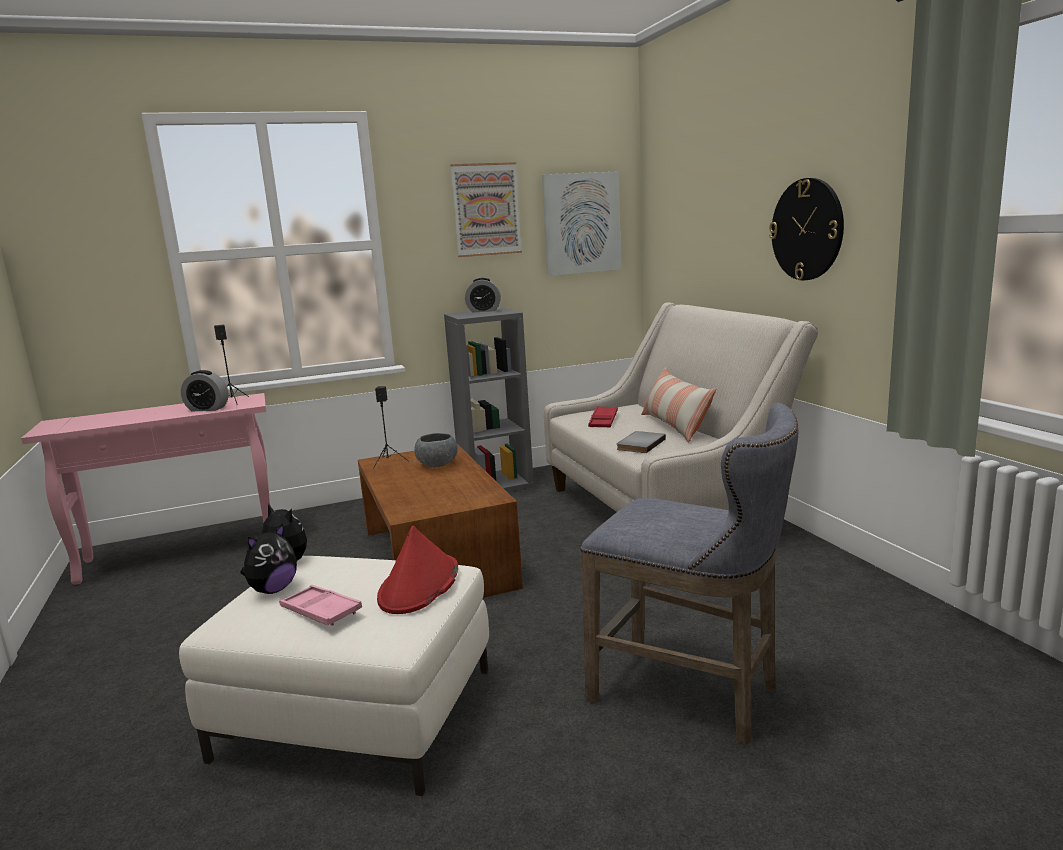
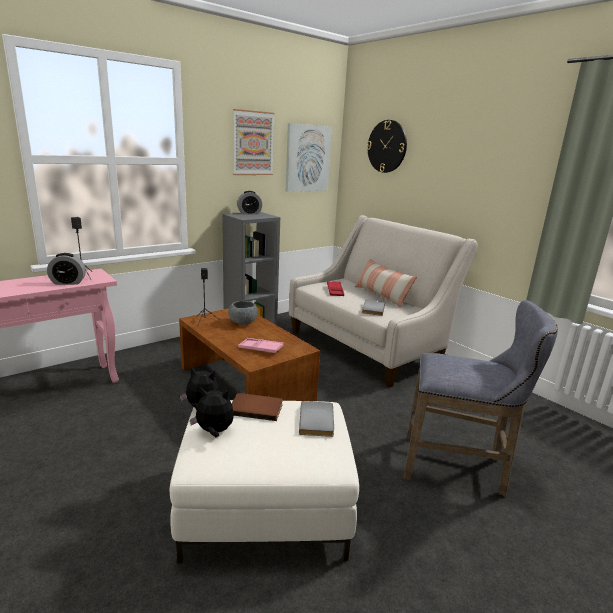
camera: 20 degrees left, 5 degrees up
plush toy [240,523,297,594] -> plush toy turned 105 degrees counterclockwise [190,388,234,437]
pink tray [279,585,362,626] -> pink tray moved to [238,338,284,353]
red hat [377,525,458,614] -> grey book [299,401,334,437]
wall clock [769,178,844,280] -> wall clock moved to [367,120,407,173]
none -> brown book [232,393,283,421]

